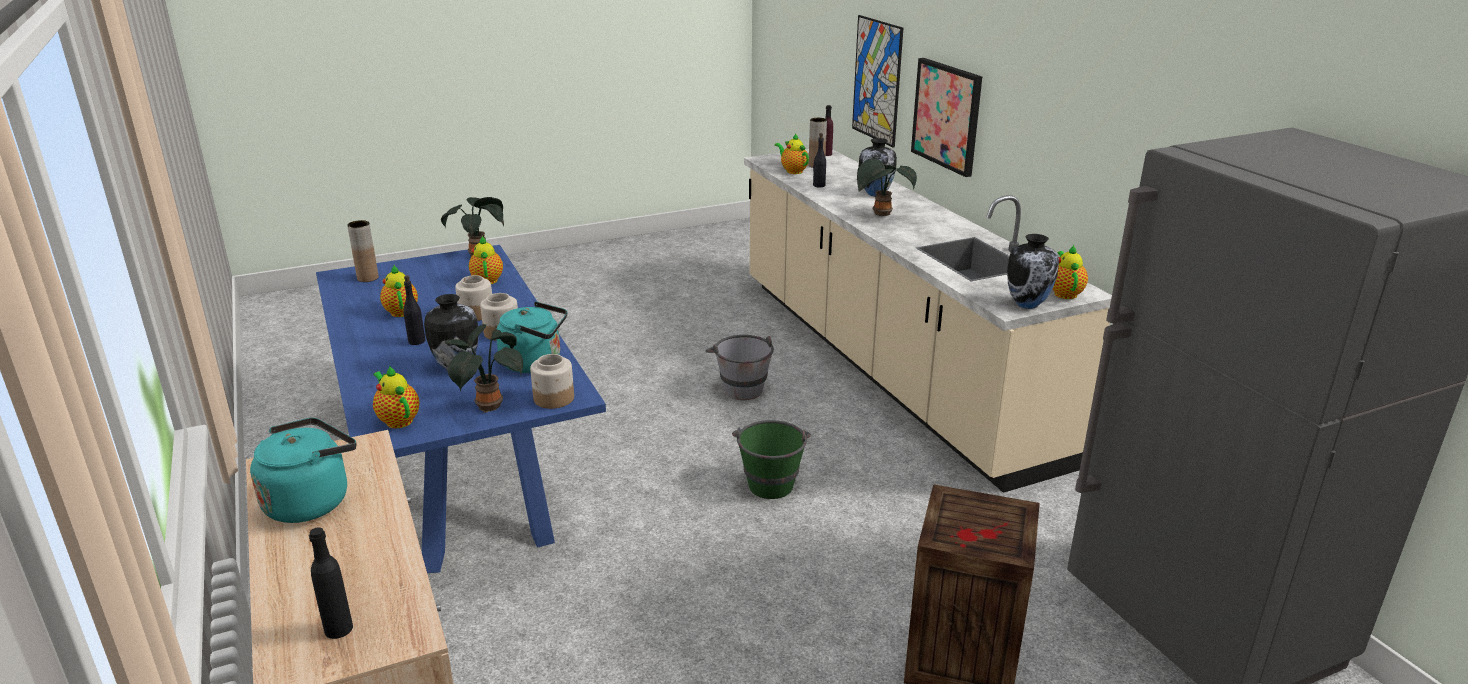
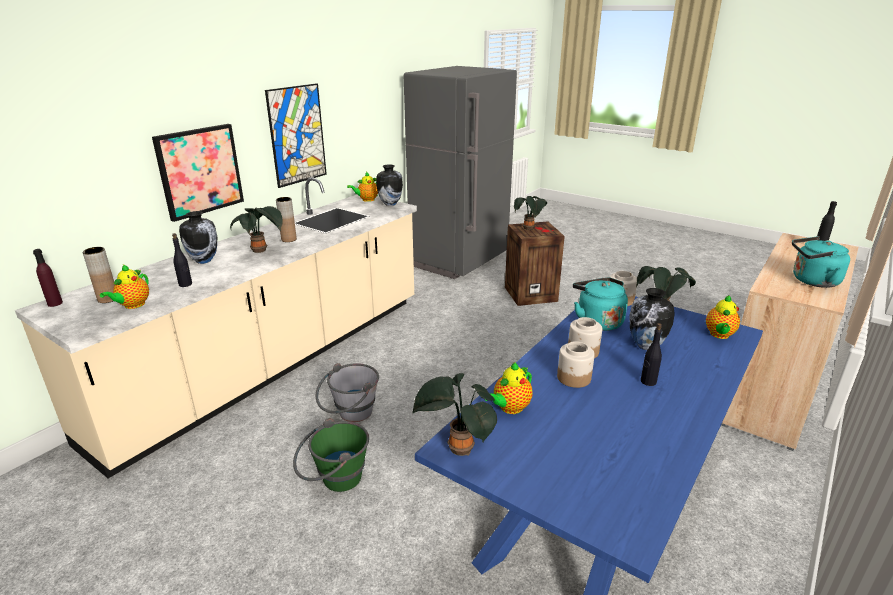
camera: 120 degrees left, 0 degrees up
brown vase [347,220,379,282] -> brown vase moved to [276,197,297,242]
teapot [380,265,418,317] -> none
green bucket [732,420,811,499] -> green bucket moved to [293,418,369,492]
picture [852,15,903,148] -> picture moved to [265,83,327,188]
none -> potted plant [514,196,547,230]

